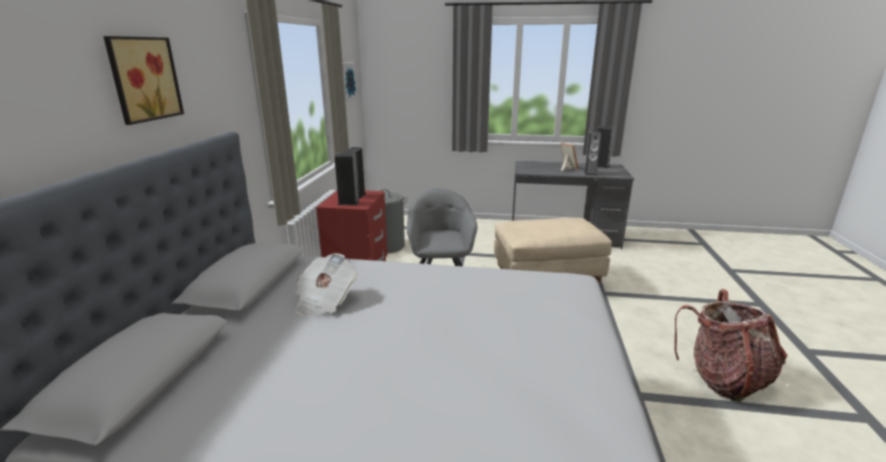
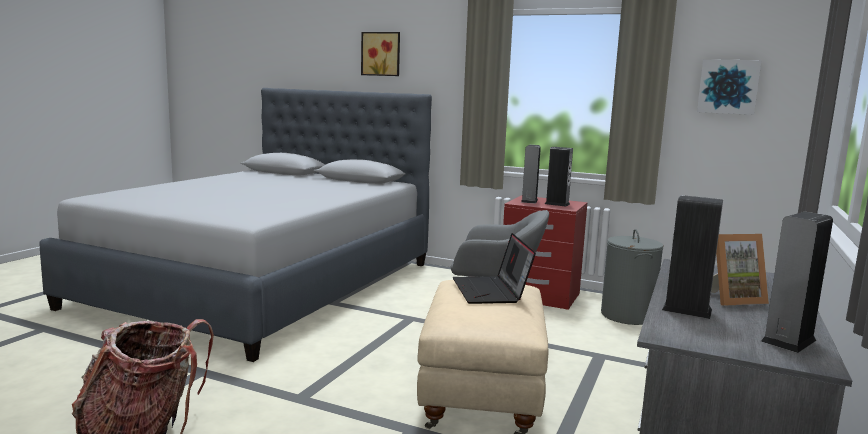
camera: 105 degrees right, 10 degrees down
newspaper [294,253,358,316] -> none
none -> laptop [453,233,536,304]

